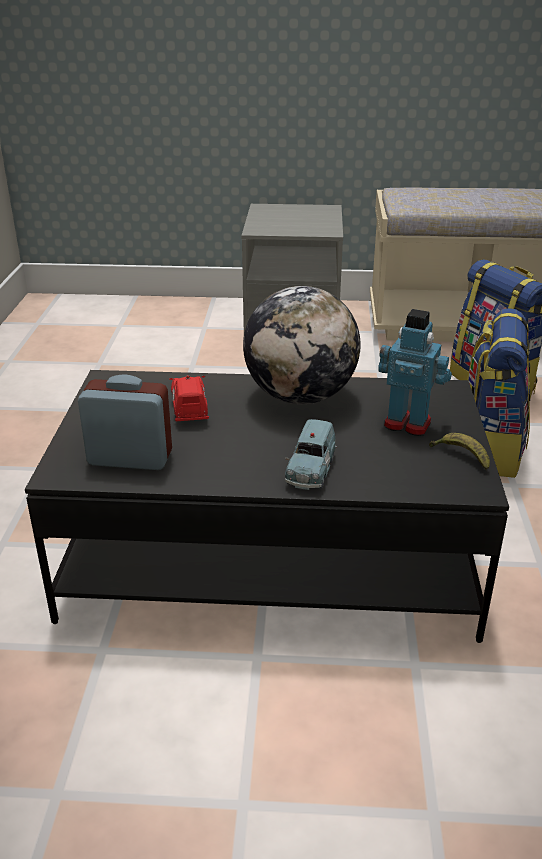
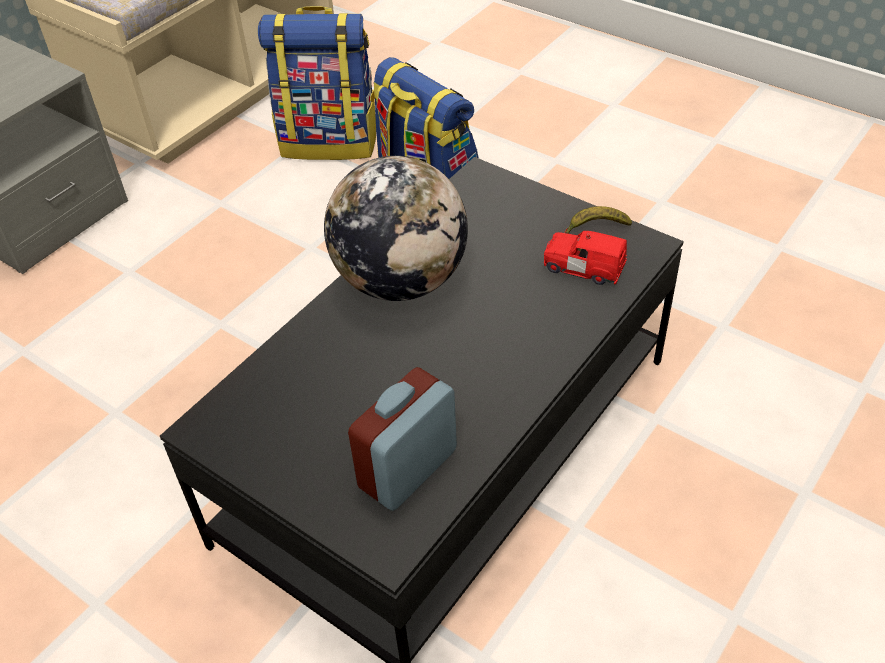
camera: 55 degrees left, 15 degrees up
red toy car [169,375,209,421] -> red toy car moved to [544,227,627,285]
blue toy car [285,419,337,490] -> none
toy robot [378,309,452,436] -> none

